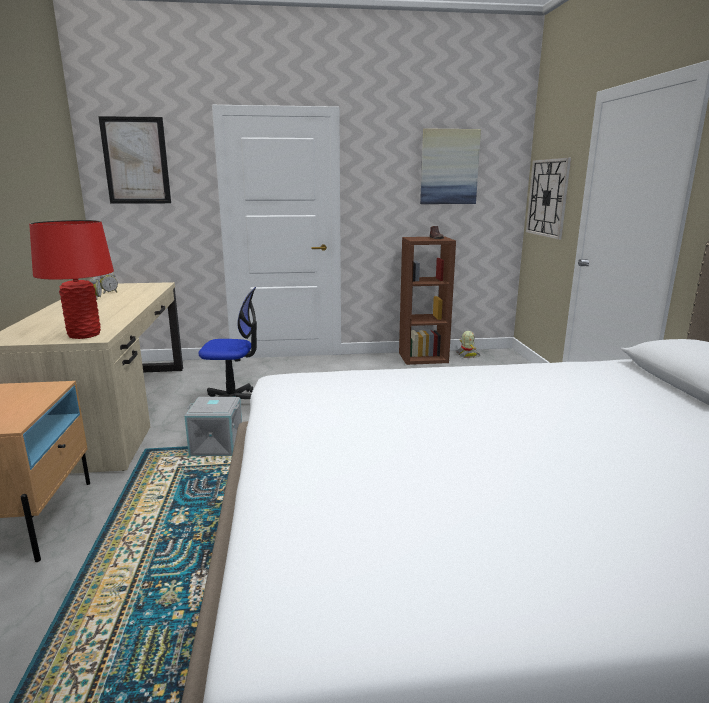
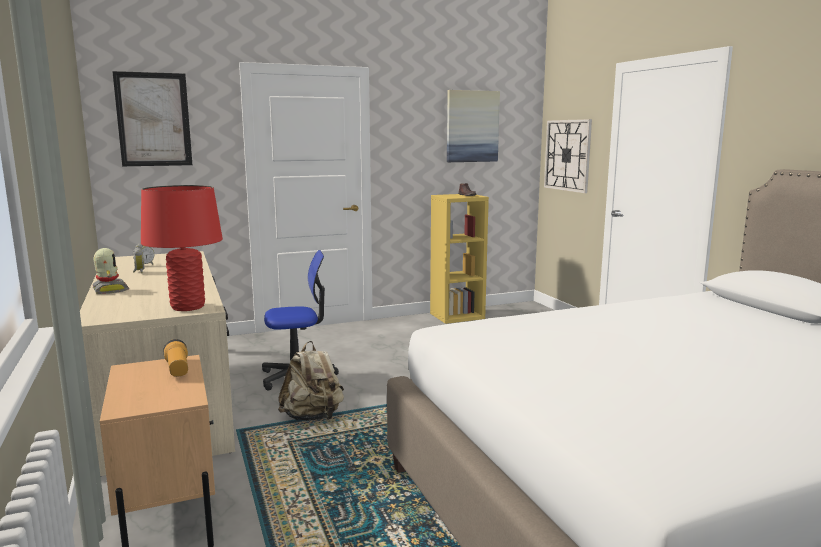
camera: 15 degrees left, 5 degrees down
grey storage box [185,397,242,456] -> beige backpack [278,341,344,421]
brown bookcase [399,237,456,365] -> yellow bookcase [430,194,489,324]
toy robot [456,331,480,358] -> toy robot moved to [92,248,129,294]
none -> flashlight [164,339,188,377]

